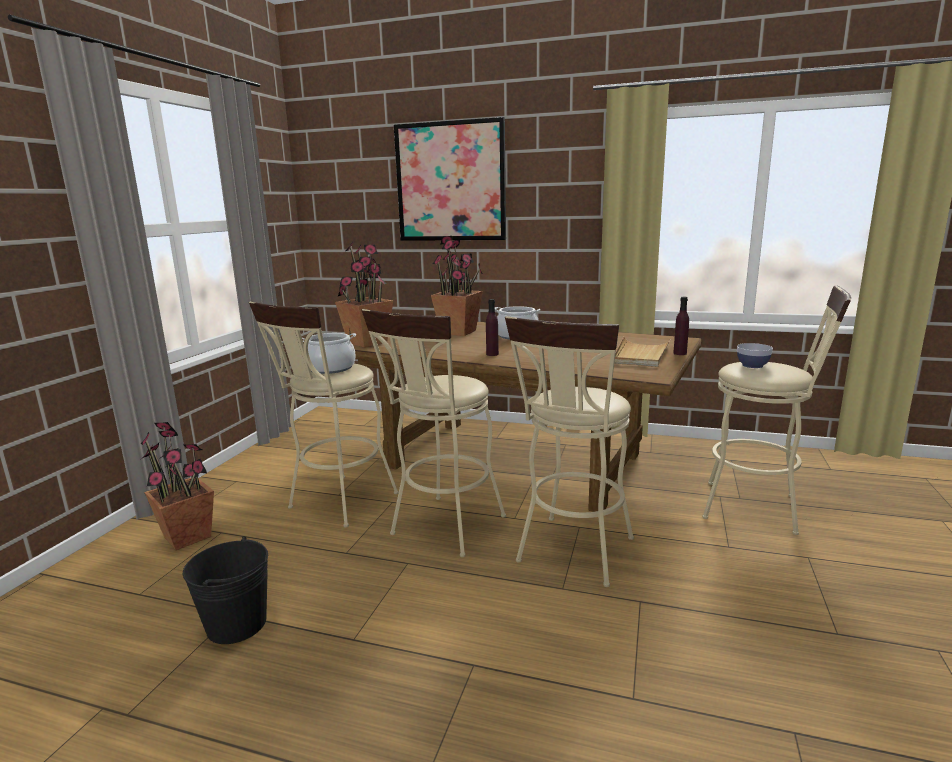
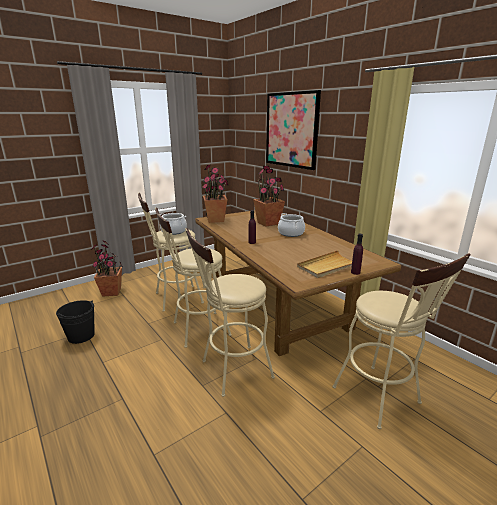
camera: 35 degrees right, 5 degrees up
bowl [737,343,773,368] -> none

